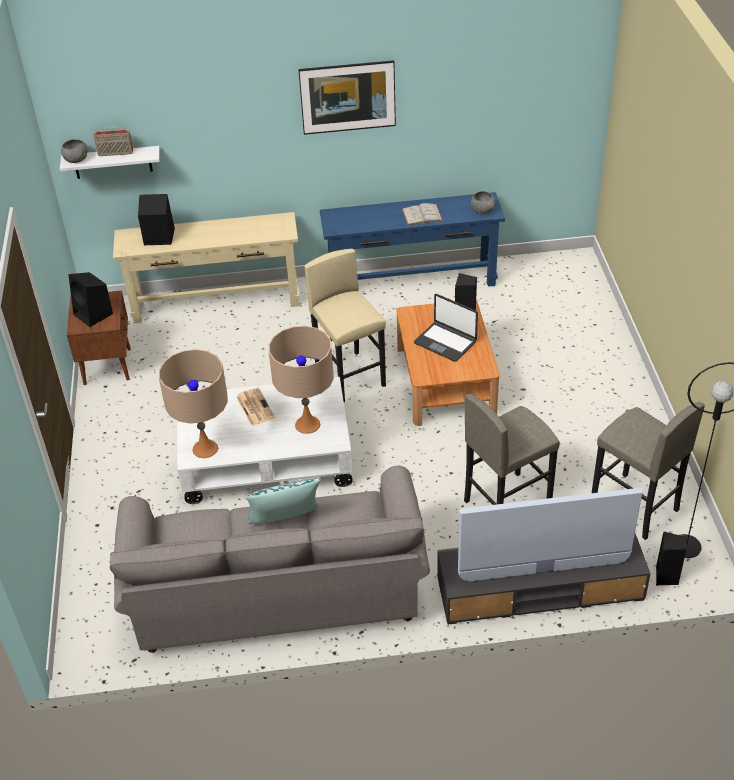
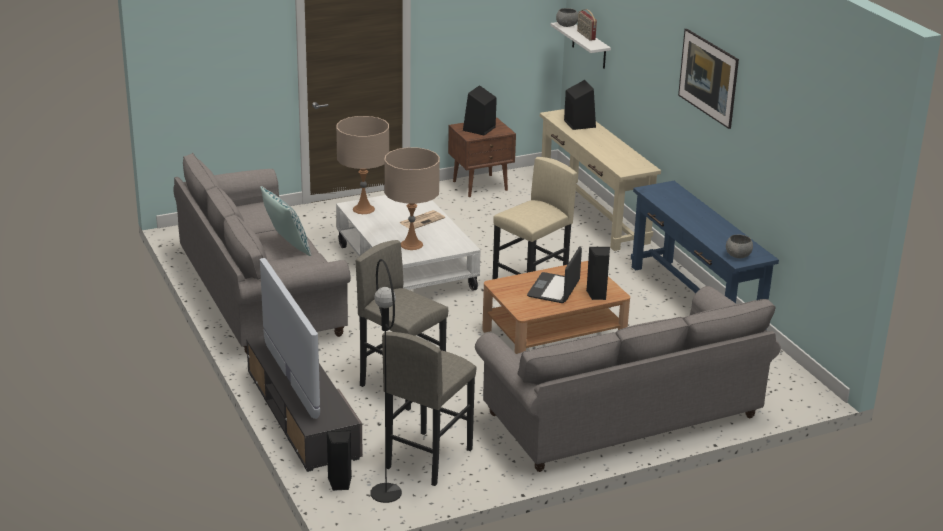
camera: 70 degrees right, 15 degrees down
white book [402,203,443,226] -> none
none -> grey sofa [475,286,781,472]

